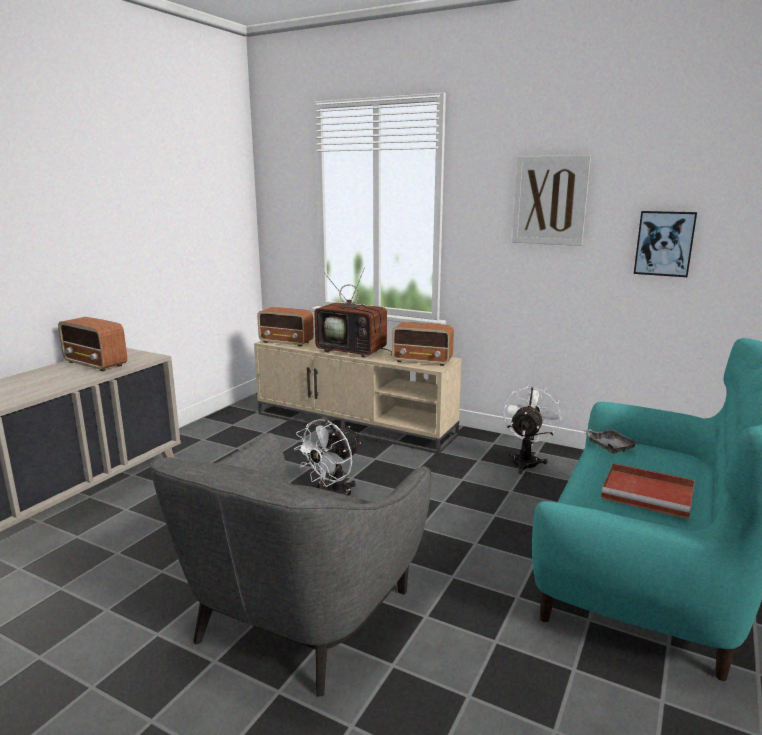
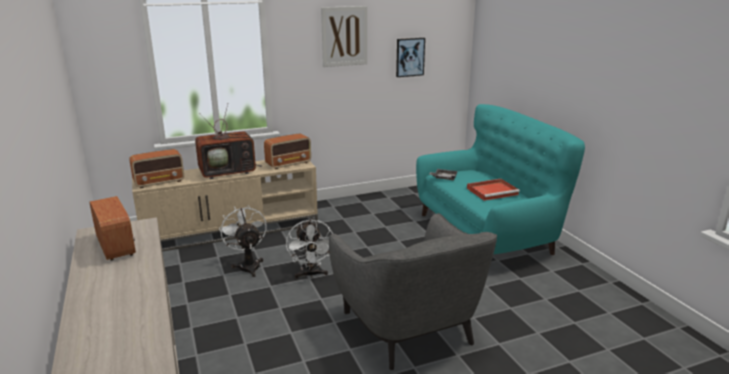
camera: 50 degrees left, 5 degrees up
radio [58,317,127,371] -> radio turned 105 degrees counterclockwise [90,196,136,261]
white fan [503,385,562,474] -> white fan moved to [219,205,267,277]

